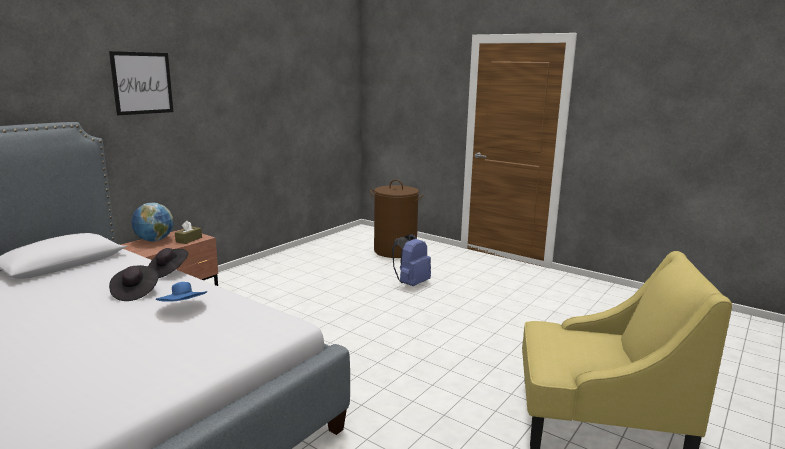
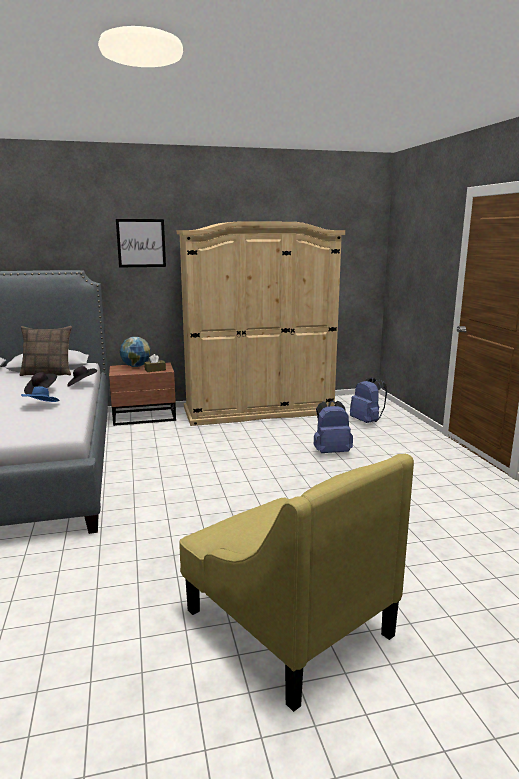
camera: 40 degrees right, 0 degrees up
brown laundry basket [370,180,423,258] -> blue backpack [350,377,387,423]
none -> pillow [20,326,72,376]
none -> beige wardrobe [177,221,345,426]

